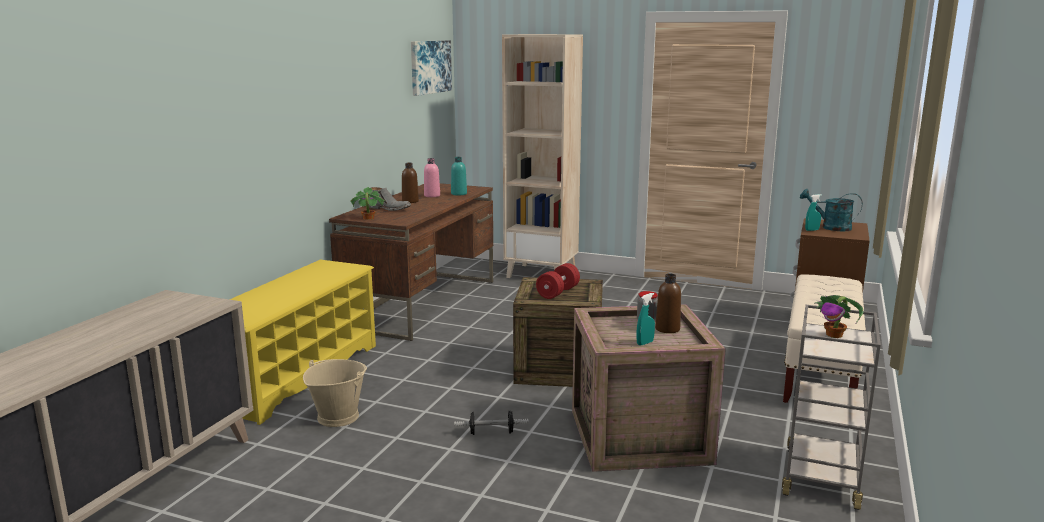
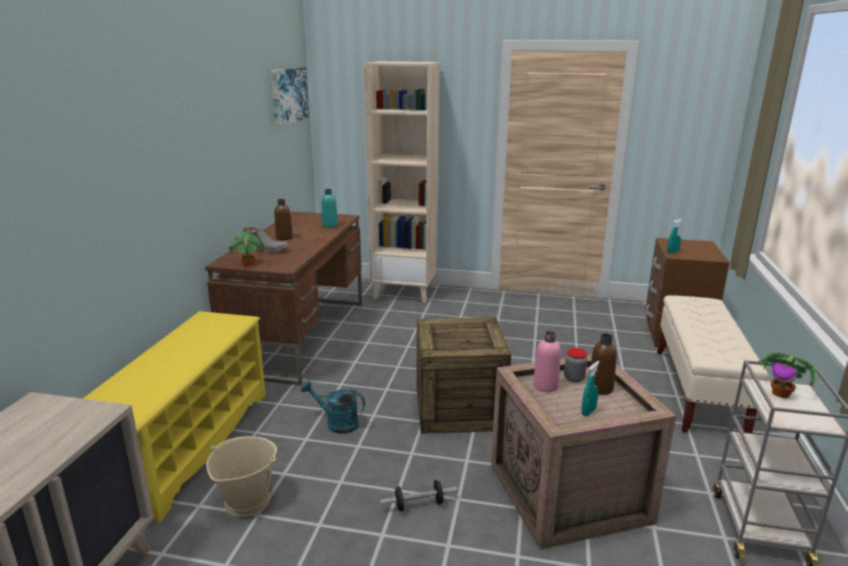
camera: 10 degrees left, 5 degrees up
pink bottle [424,158,440,197] -> pink bottle moved to [533,331,561,392]
red dumbbell [536,263,580,299] -> none
turquoise watering can [800,189,863,231] -> turquoise watering can moved to [301,380,365,434]

